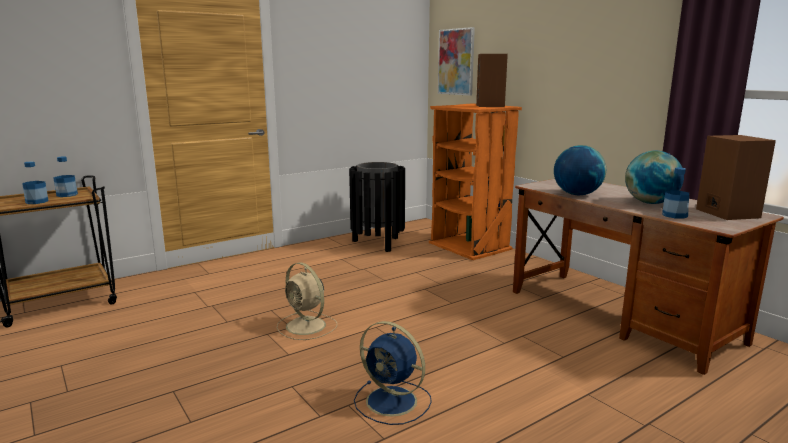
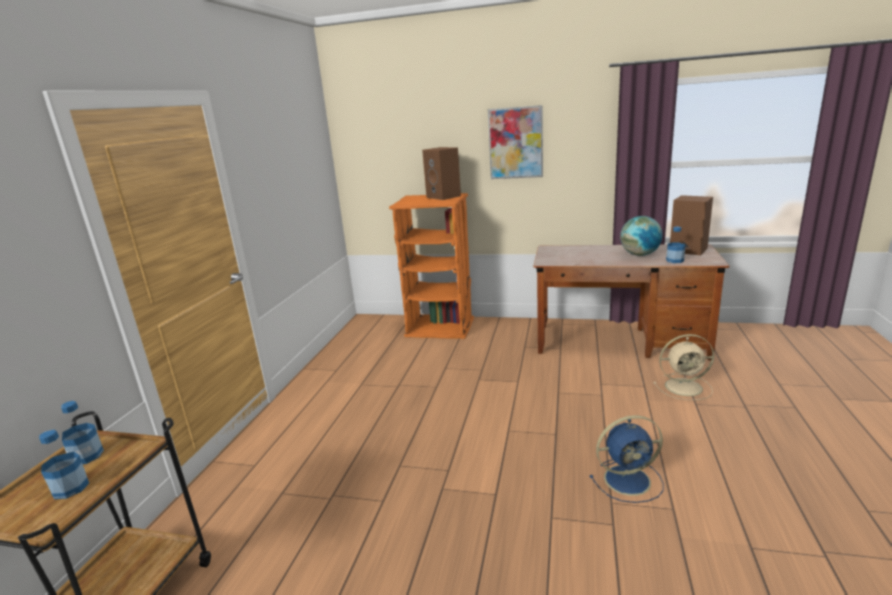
camera: 40 degrees left, 5 degrees up
beige fan [277,262,337,340] -> beige fan moved to [653,334,714,400]
black trash can [349,162,405,252] -> none
picture [438,27,475,96] -> picture moved to [488,105,543,179]
globe [554,145,606,195] -> none

